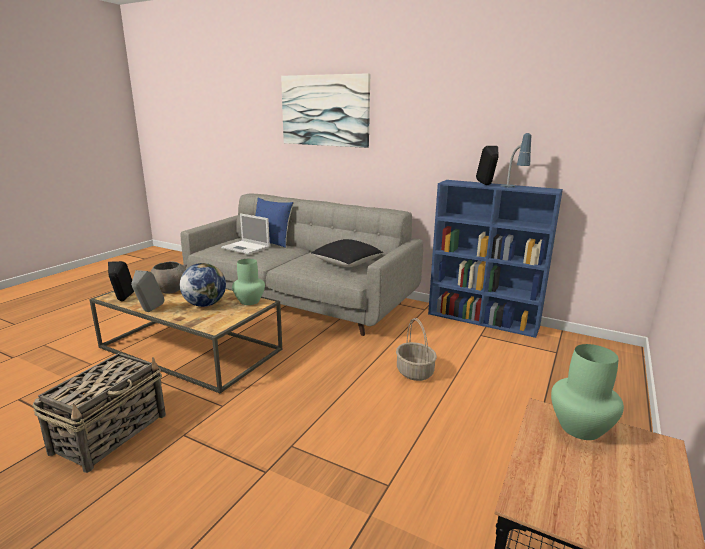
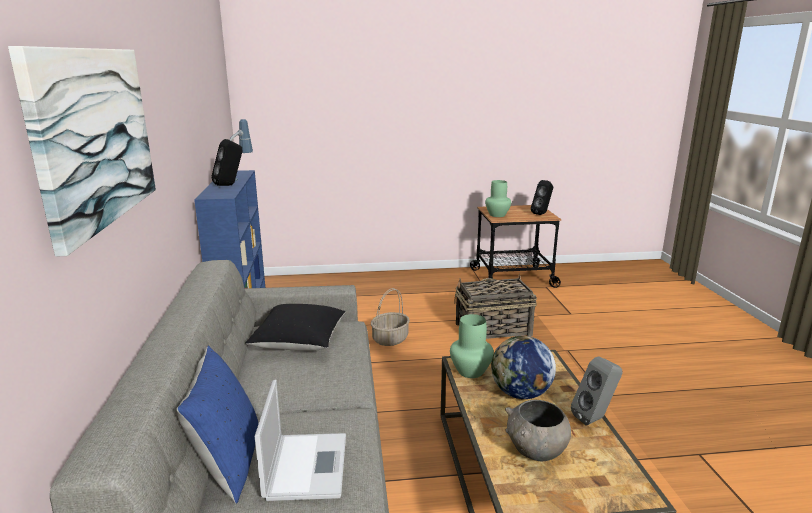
camera: 125 degrees left, 0 degrees up
basket [32,353,166,473] -> basket moved to [454,274,537,339]
black speaker [108,261,134,301] -> black speaker moved to [531,180,553,215]

